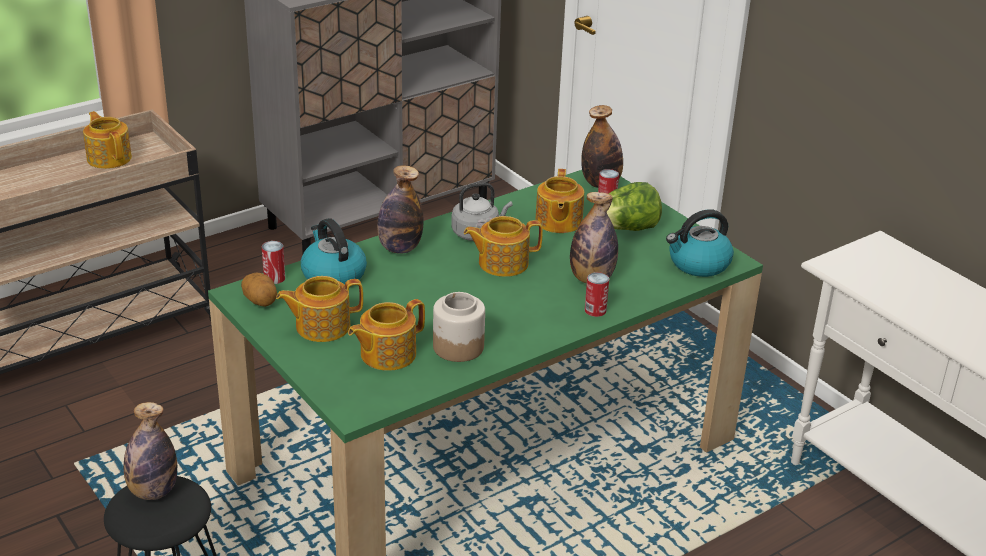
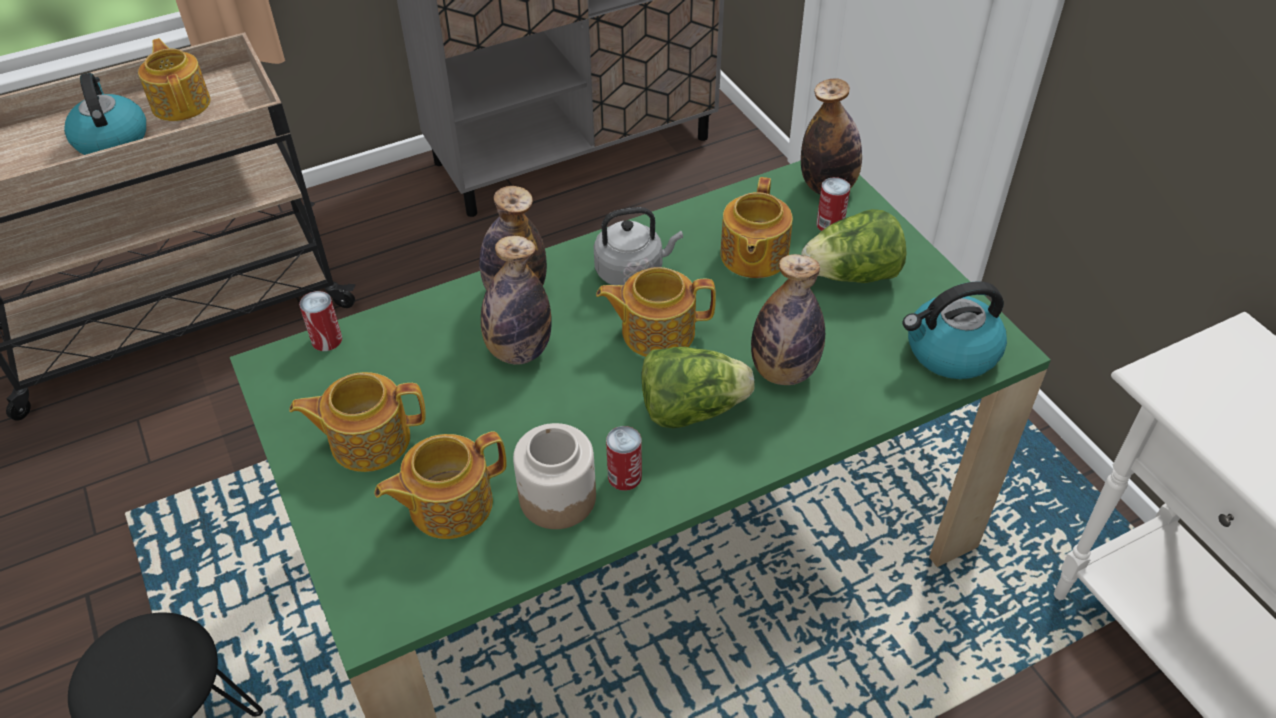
camera: 10 degrees right, 15 degrees up
bottle [124,402,177,500] -> bottle moved to [481,236,552,364]
potato [241,273,277,307] -> none
kettle [301,218,367,285] -> kettle moved to [64,73,146,155]
can [585,272,609,317] -> can moved to [606,426,642,491]
none -> lettuce [641,347,755,428]

